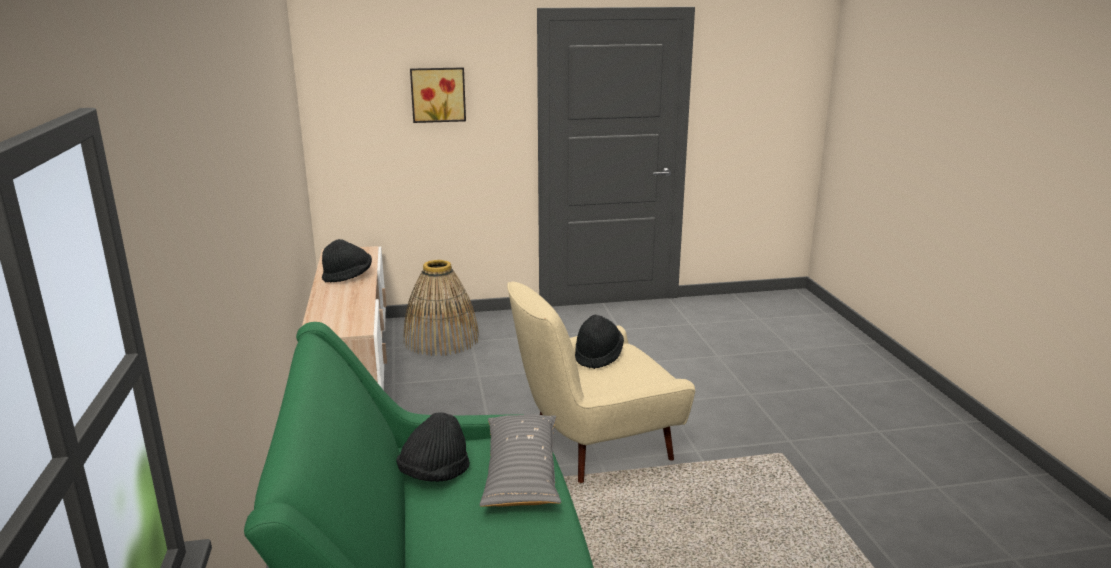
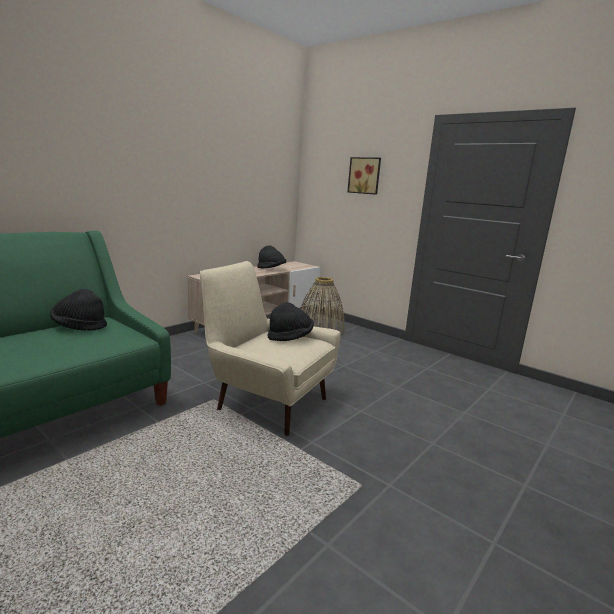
camera: 50 degrees right, 5 degrees down
grey pillow [480,415,561,507] -> none

